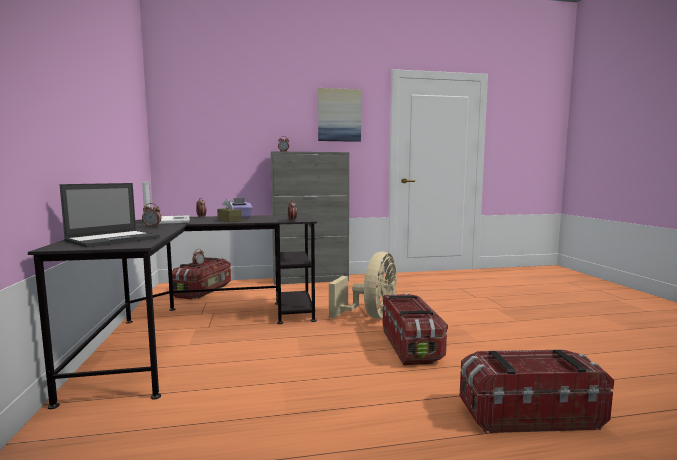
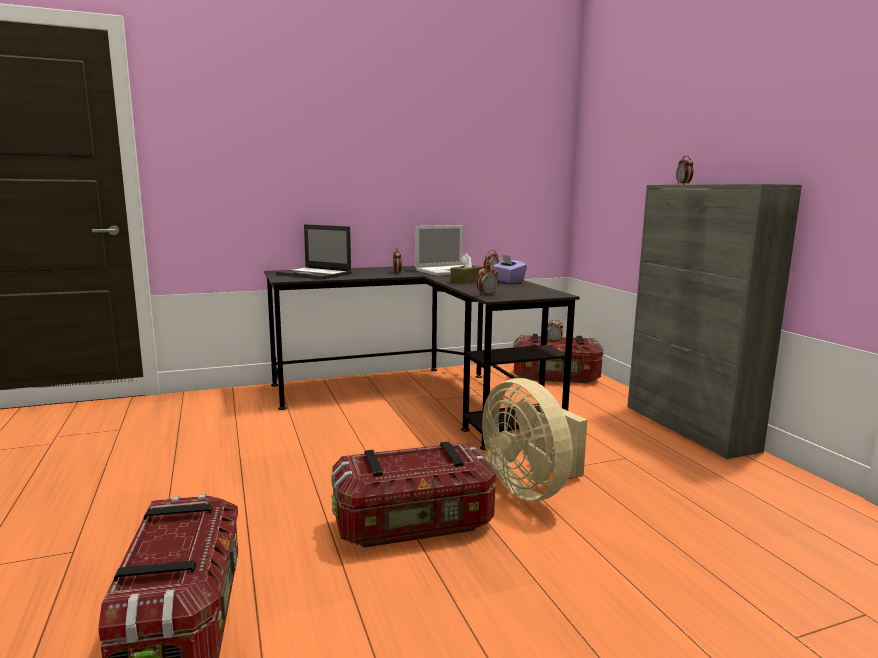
camera: 80 degrees right, 5 degrees up
picture [318,88,361,142] -> none
beige fan [329,252,397,319] -> beige fan turned 45 degrees clockwise [482,378,587,501]

